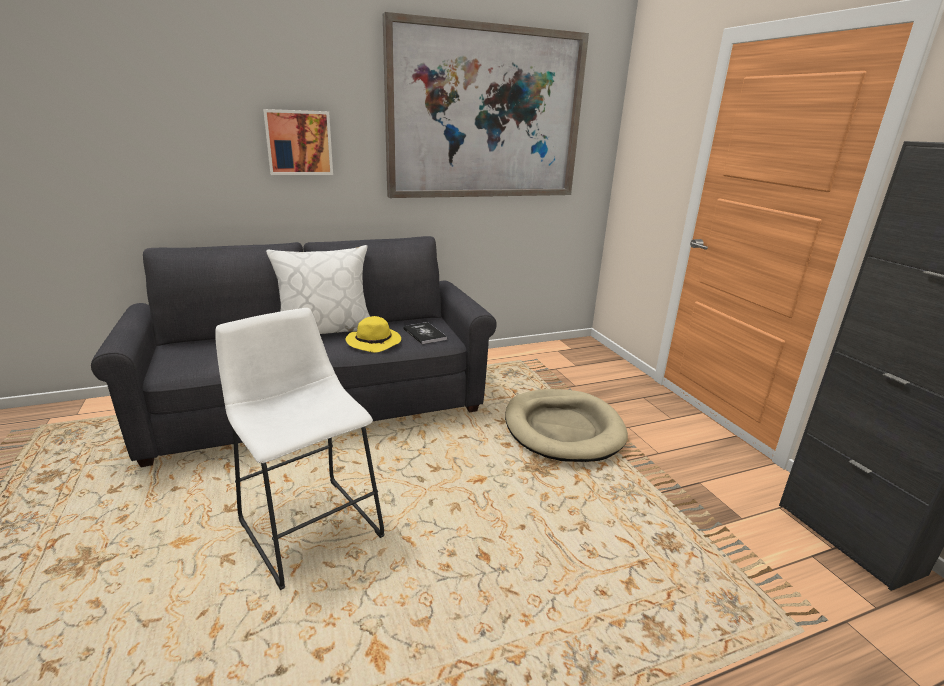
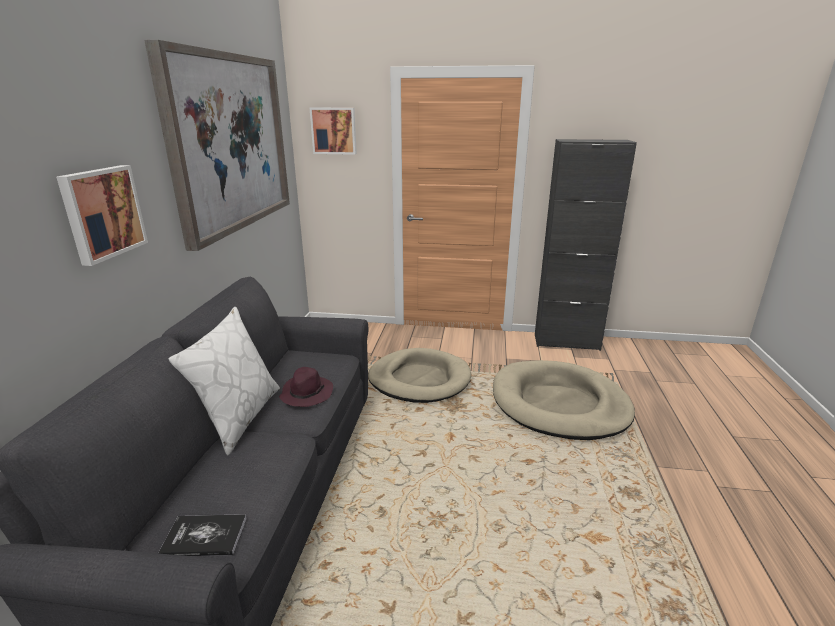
camera: 60 degrees left, 0 degrees up
white stool [215,308,385,590] -> none
yellow hat [346,316,401,353] -> purple hat [279,367,333,407]
book [403,322,447,344] -> book moved to [158,514,247,556]
none -> picture [310,108,357,155]
none -> beige dog bed [493,360,635,440]

